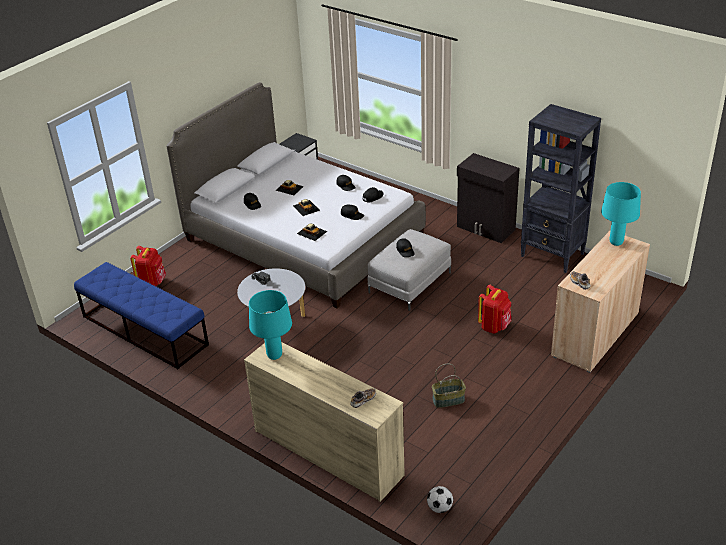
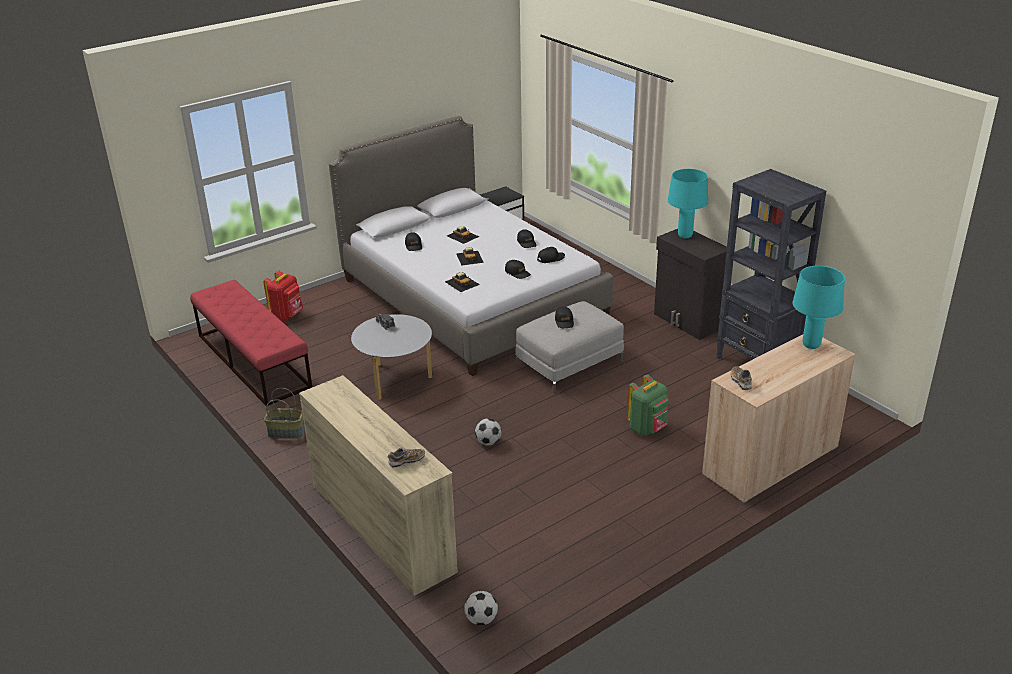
camera: 15 degrees right, 5 degrees down
blue bench [74,262,209,369] -> red bench [190,280,312,406]
turquoise table lamp [249,290,292,360] -> turquoise table lamp moved to [668,169,708,239]
basket [432,364,466,408] -> basket moved to [264,388,305,439]
red backpack [478,285,511,334] -> green backpack [627,374,669,436]
none -> football [475,418,502,445]

